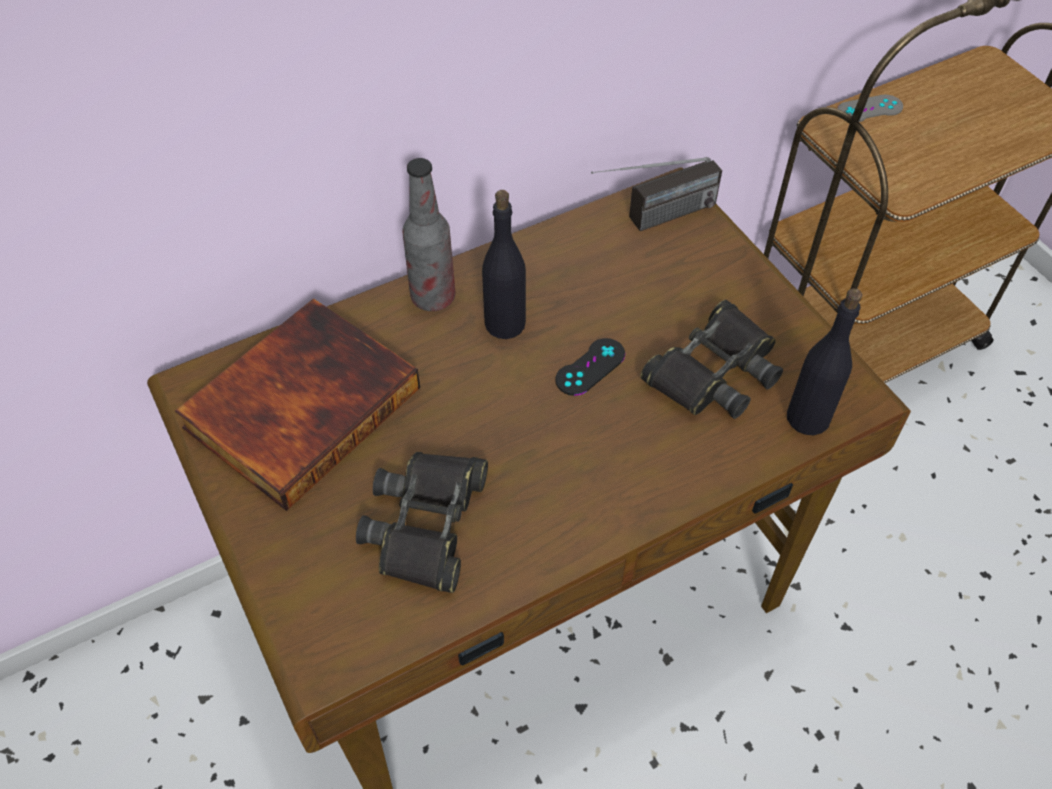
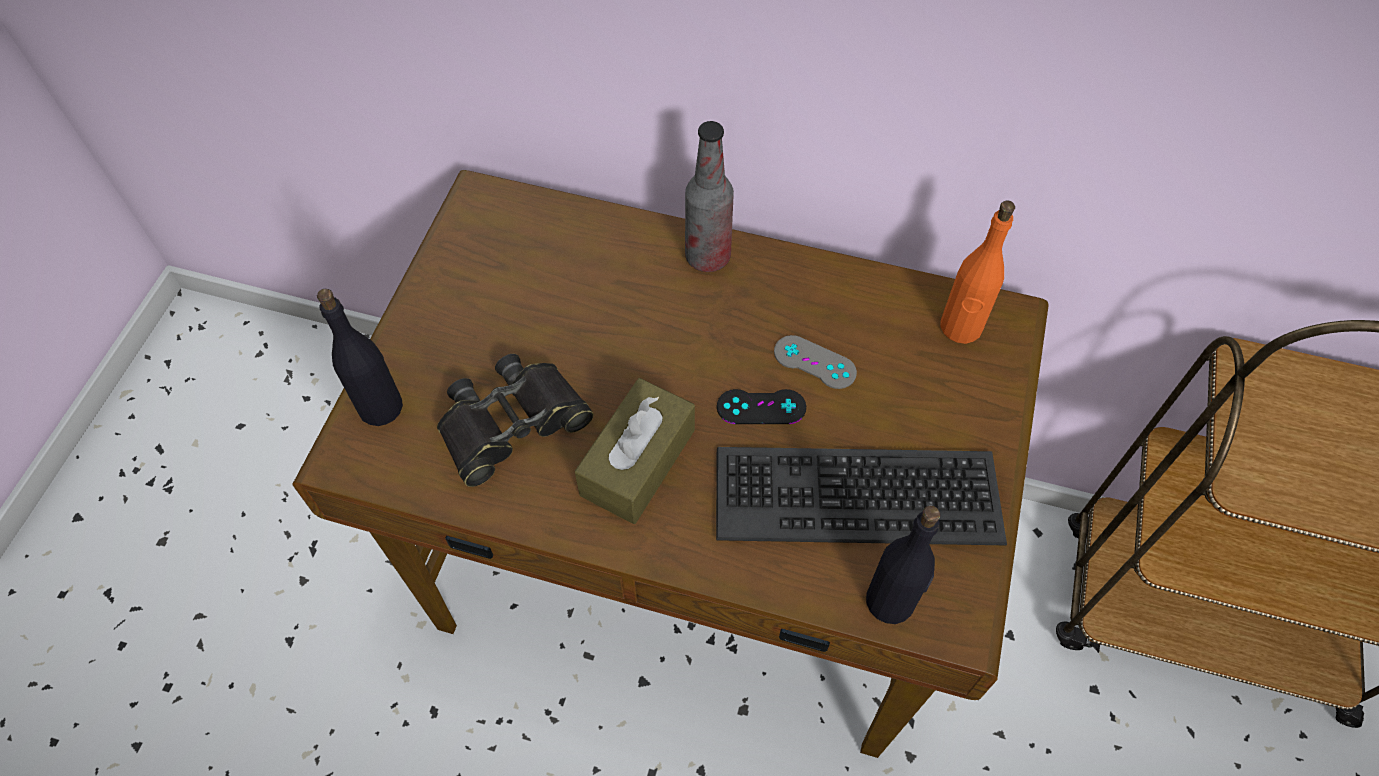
camera: 45 degrees right, 5 degrees up
book [175,298,420,511] -> none
black bottle [482,190,526,339] -> black bottle moved to [317,289,403,426]
radio [591,157,722,231] -> orange bottle [940,200,1015,344]
black binoculars [640,300,783,419] -> keyboard [716,447,1007,545]
grey game controller [837,94,903,122] -> grey game controller moved to [774,335,857,389]
none -> brown tissue box [575,378,695,524]

